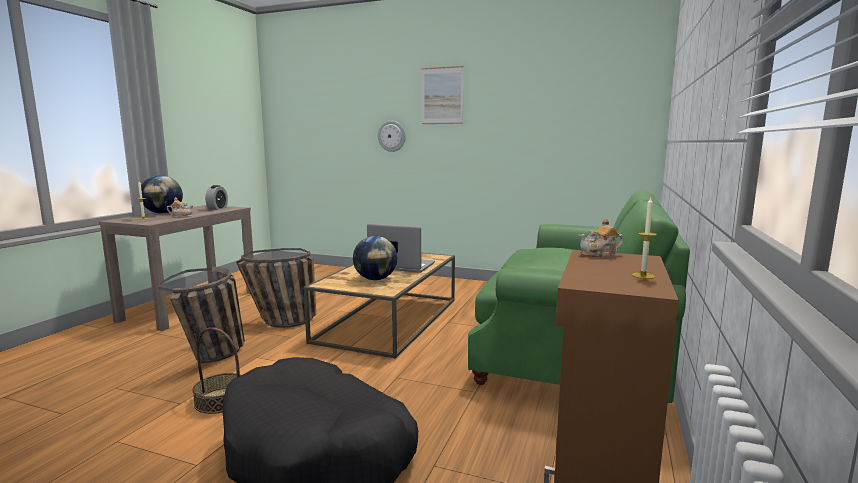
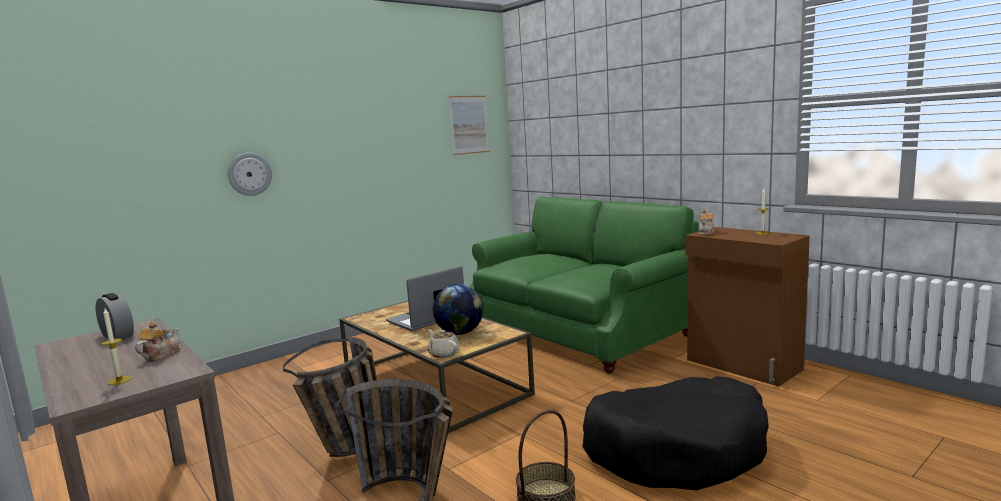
camera: 60 degrees left, 0 degrees up
globe [139,175,183,214] -> none
picture [422,66,464,124] -> picture moved to [449,96,489,155]
none -> beige teapot [428,329,460,358]

